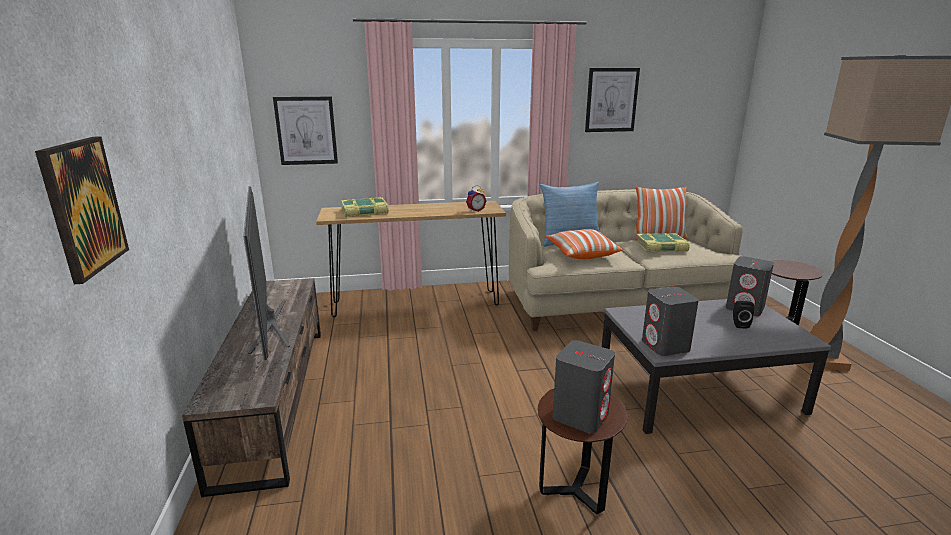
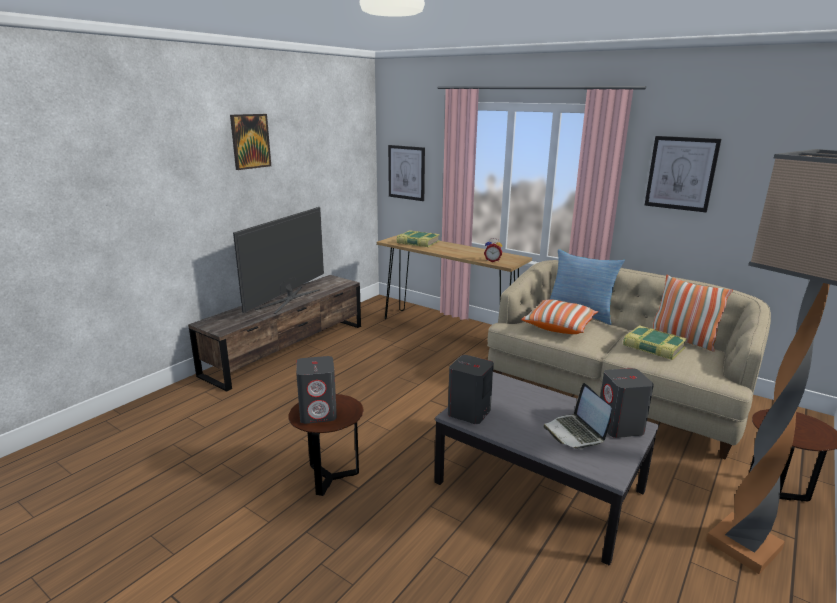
camera: 45 degrees right, 0 degrees up
picture [35,137,129,284] -> picture moved to [230,114,271,170]
black speaker [733,301,754,329] -> laptop [543,383,612,450]

